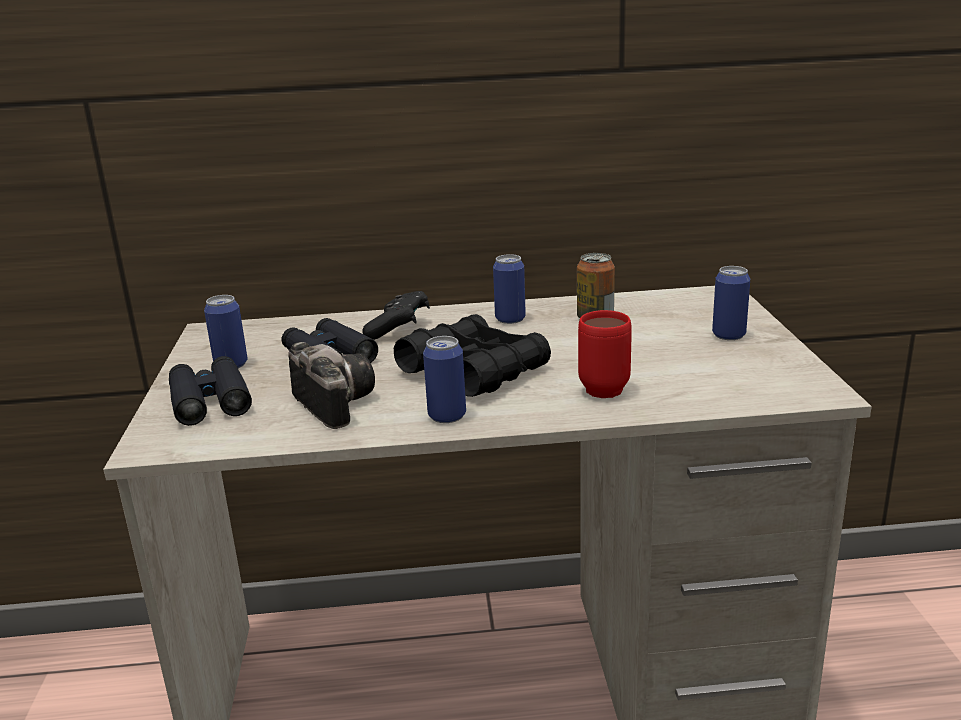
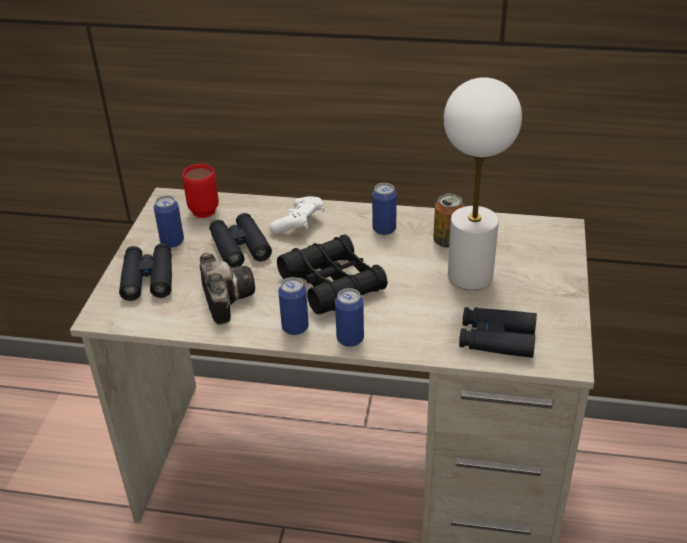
camera: 15 degrees right, 15 degrees up
black game controller [363,291,430,340] -> white game controller [269,196,325,234]
red mug [578,310,632,398] -> red mug moved to [182,164,219,218]
can [712,266,750,340] -> can moved to [335,288,364,347]
none -> white table lamp [444,77,522,290]
none -> black binoculars [459,307,537,358]

